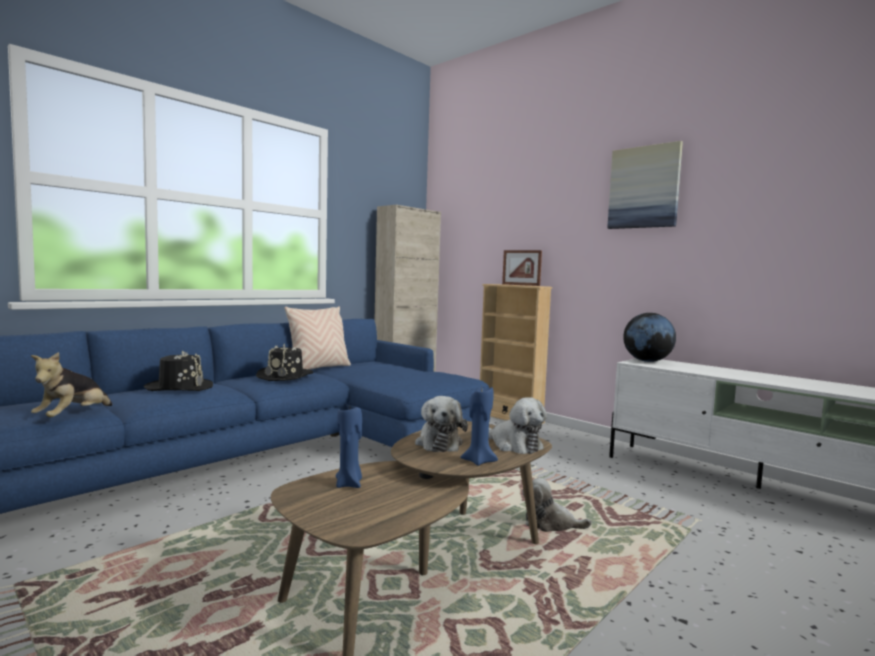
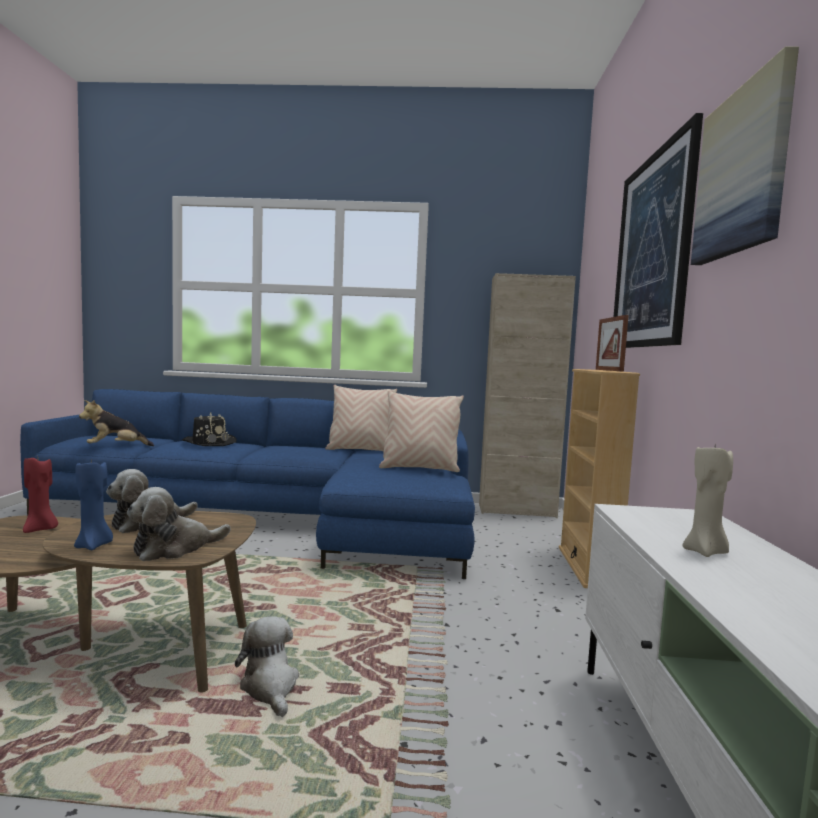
camera: 50 degrees right, 0 degrees up
black hat [256,344,313,381] -> none
blue candle [336,407,362,488] -> red candle [23,457,58,533]
plush toy [488,397,547,454] -> plush toy turned 45 degrees clockwise [127,487,231,561]
globe [623,313,676,362] -> none
none -> beige pillow [379,391,464,472]
none -> picture [613,113,703,348]
none -> beige candle [682,442,733,557]

